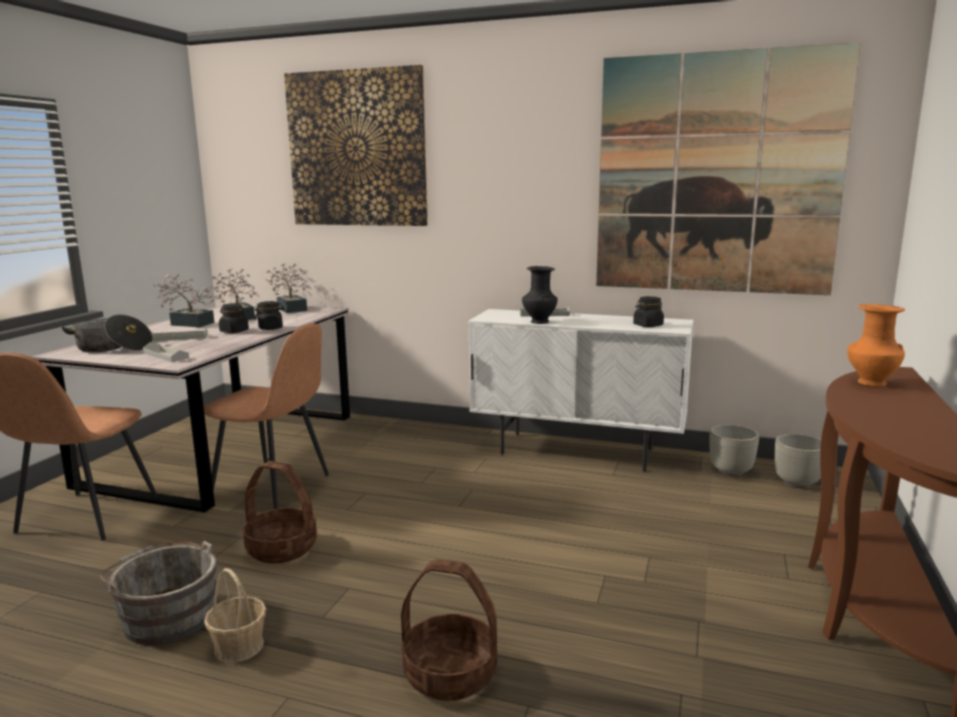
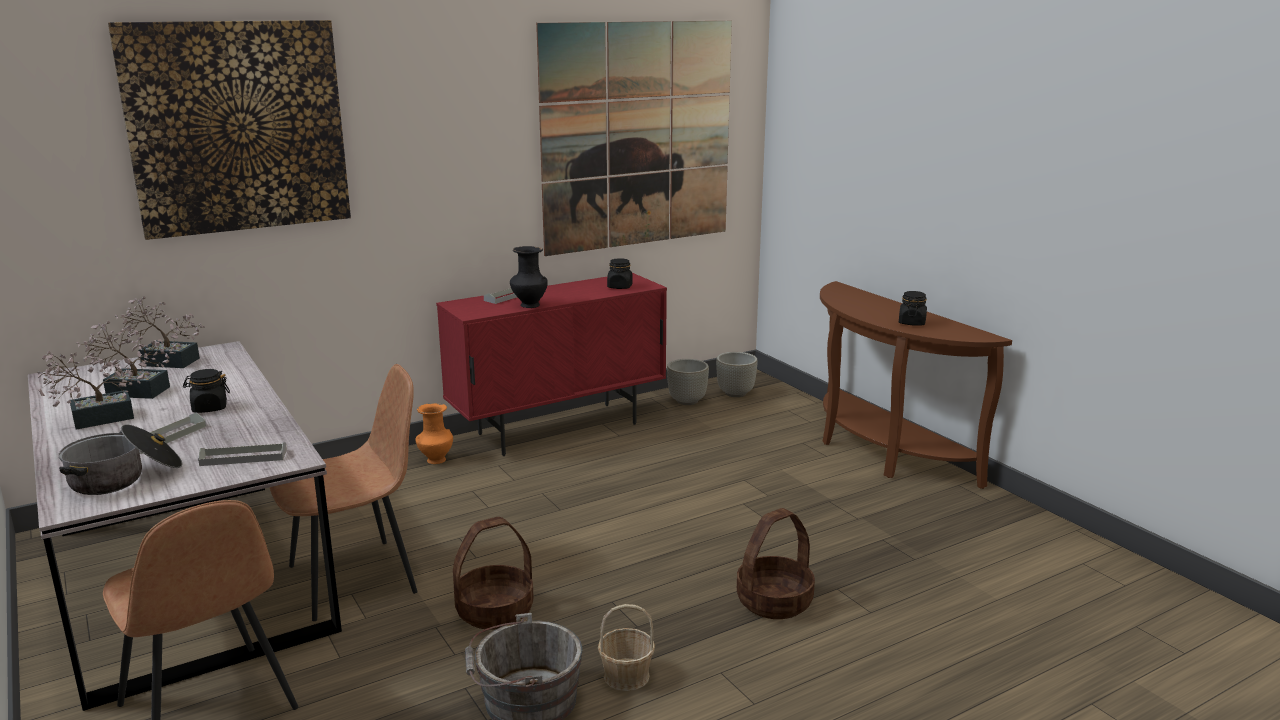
camera: 50 degrees left, 5 degrees up
black jar [255,301,285,330] -> black jar moved to [899,291,927,326]
white cabinet [468,309,694,472] -> red cabinet [436,273,667,456]
orange vase [847,304,905,387] -> orange vase moved to [415,403,453,464]

